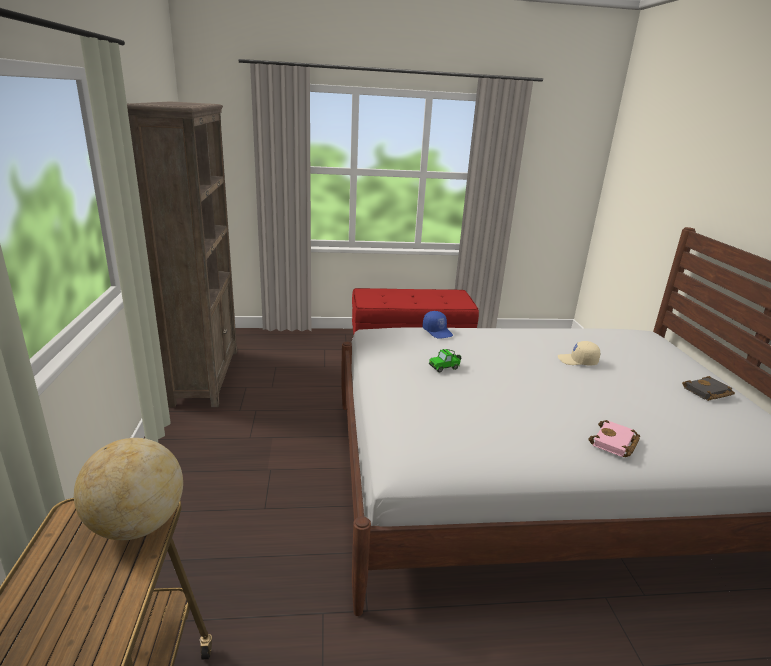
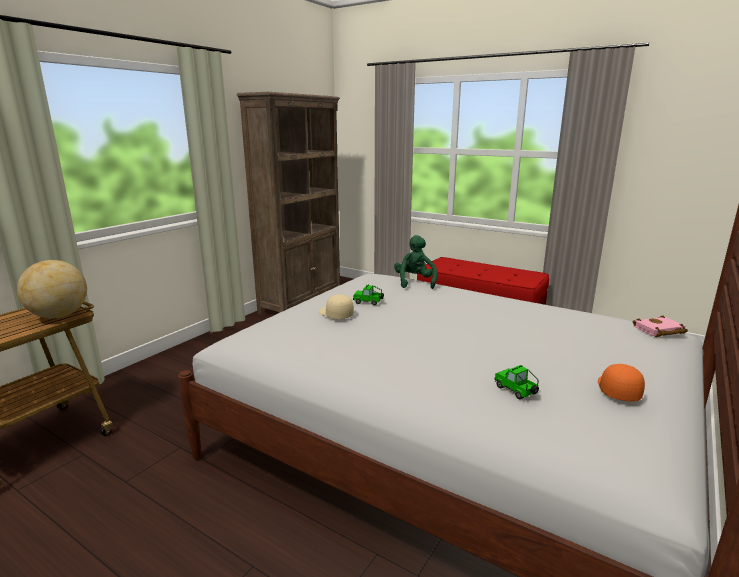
camera: 40 degrees right, 5 degrees down
blue cap [423,311,453,339] -> green plush toy [394,235,438,289]
beige cap [558,341,600,366] -> beige cap moved to [319,294,354,319]
pink book [588,420,640,457] -> pink book moved to [633,315,688,337]
black book [682,376,735,401] -> orange cap [598,364,645,401]
none -> toy car [495,365,539,399]

